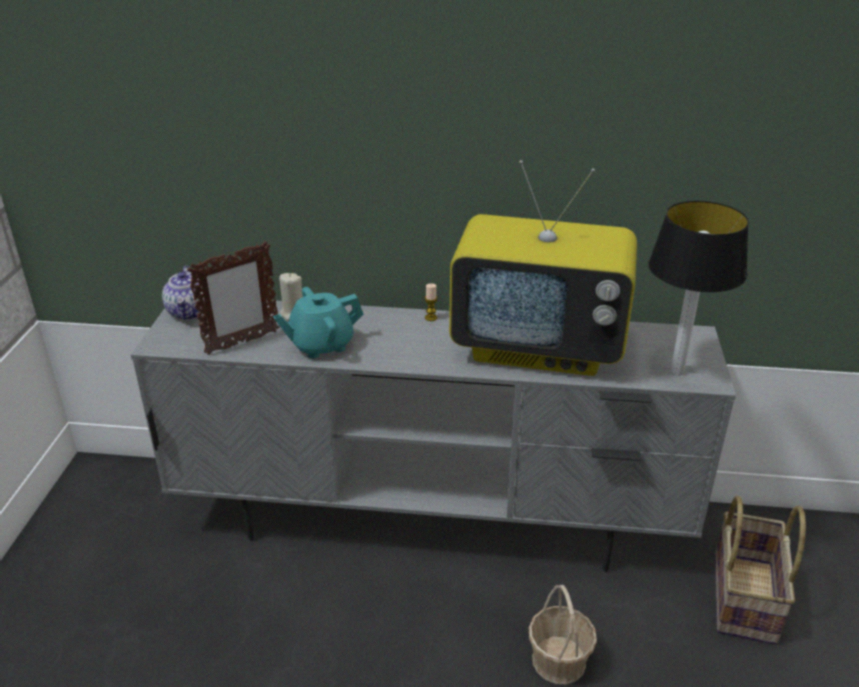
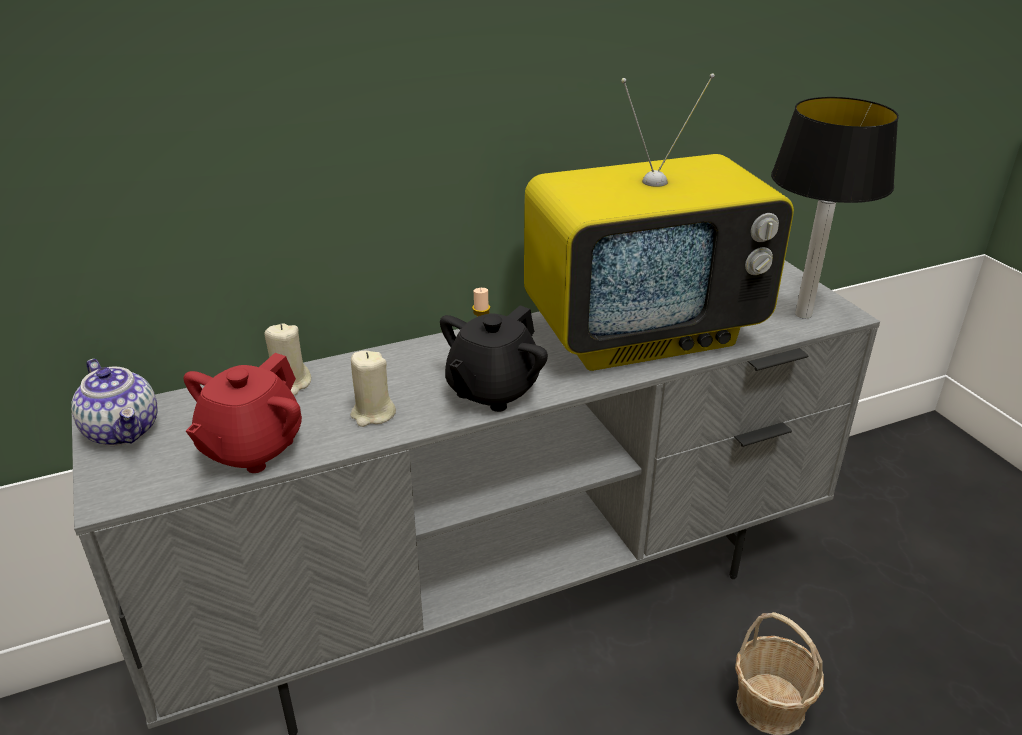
camera: 30 degrees left, 0 degrees up
picture frame [187,241,279,355] -> red teapot [184,353,302,473]
turquoise teapot [273,287,364,359] -> beige candle [350,351,396,427]
basket [715,495,806,644] -> none
none -> black teapot [440,305,548,412]

